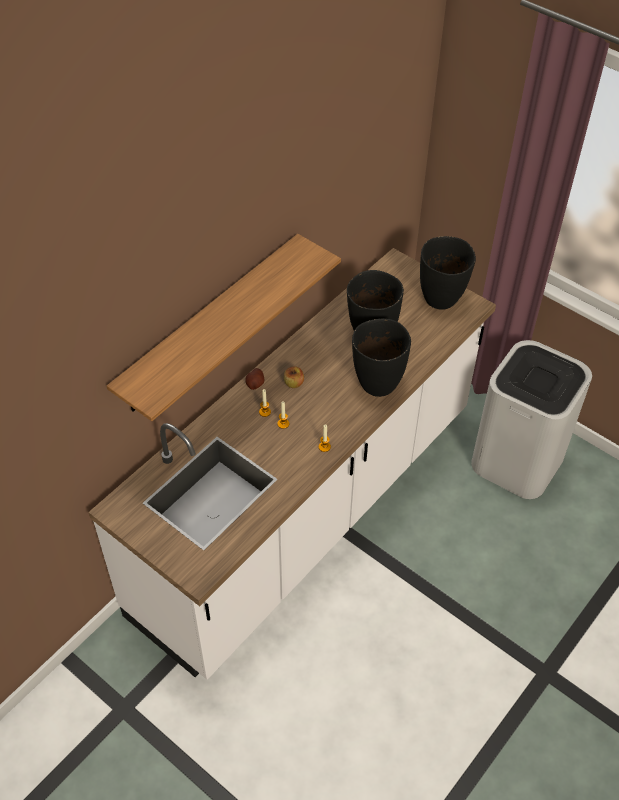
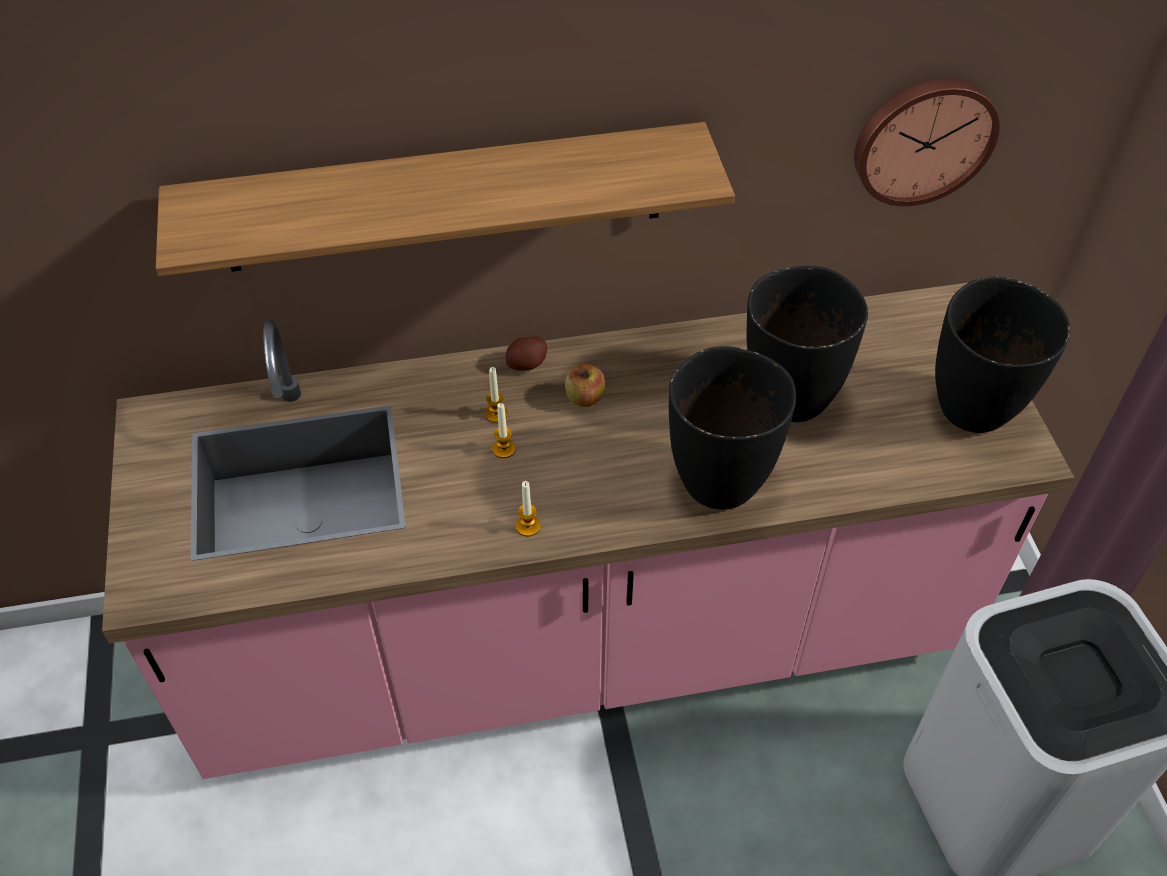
camera: 40 degrees right, 0 degrees up
white counter [88,248,496,680] -> pink counter [102,283,1075,779]
none -> wall clock [854,78,1000,206]

